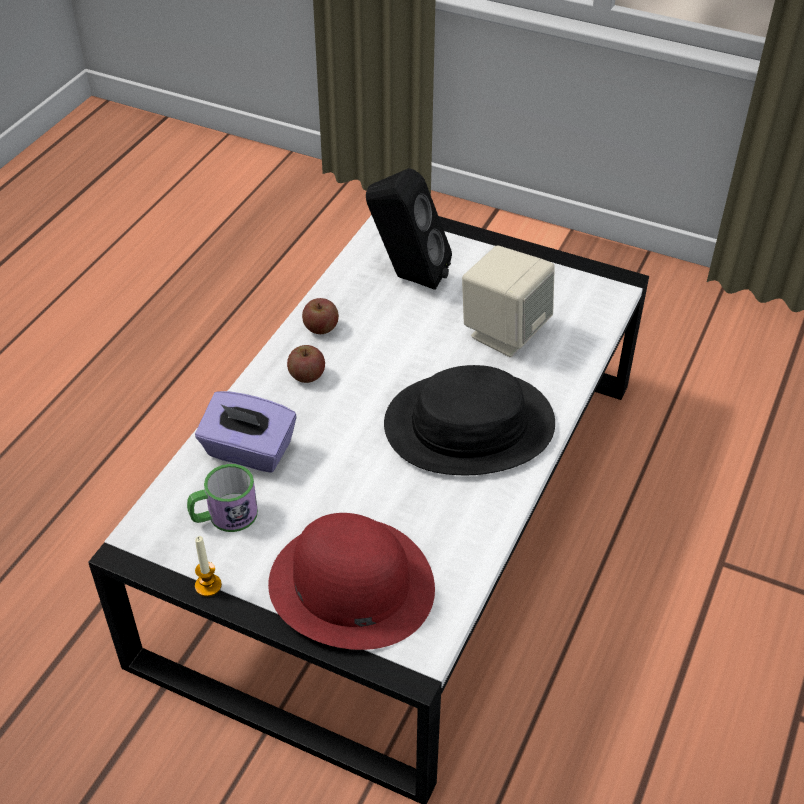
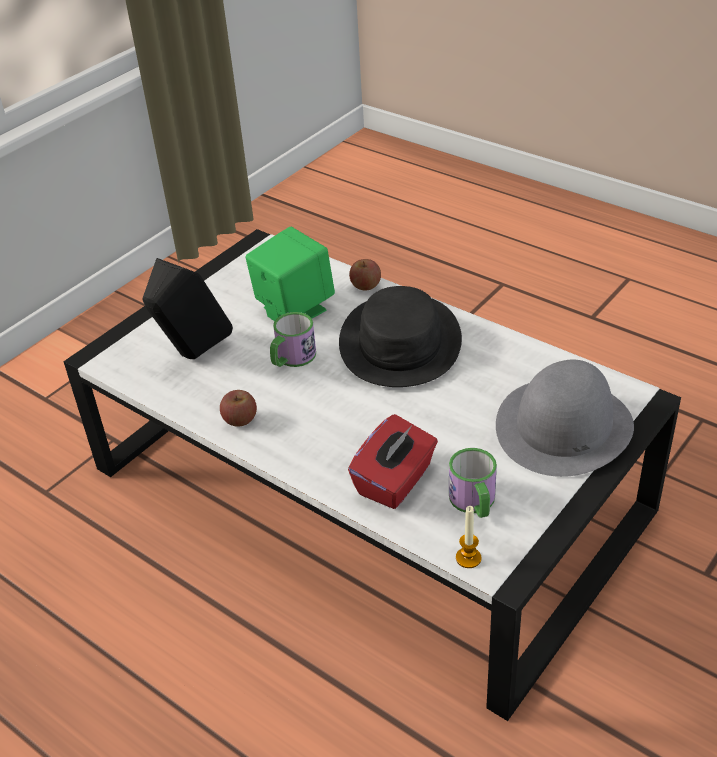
camera: 75 degrees left, 5 degrees down
purple tissue box [195,391,297,473] -> red tissue box [348,414,438,509]
candle [195,536,222,597] -> candle moved to [456,506,482,568]
red hat [268,513,435,650] -> grey hat [496,360,634,477]
apple [287,345,325,383] -> apple moved to [349,259,381,291]
beige speaker [462,245,555,357] -> green speaker [246,227,335,321]
none -> mug [270,312,316,367]

